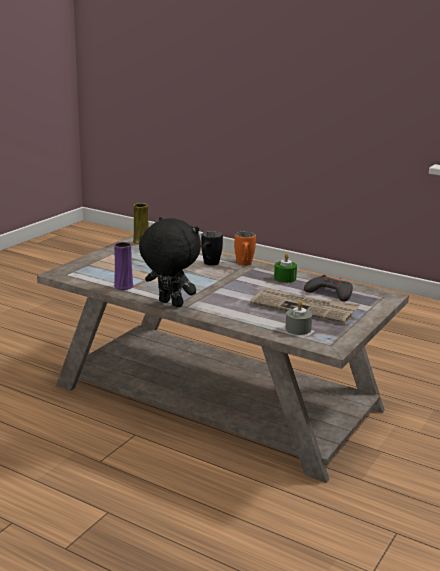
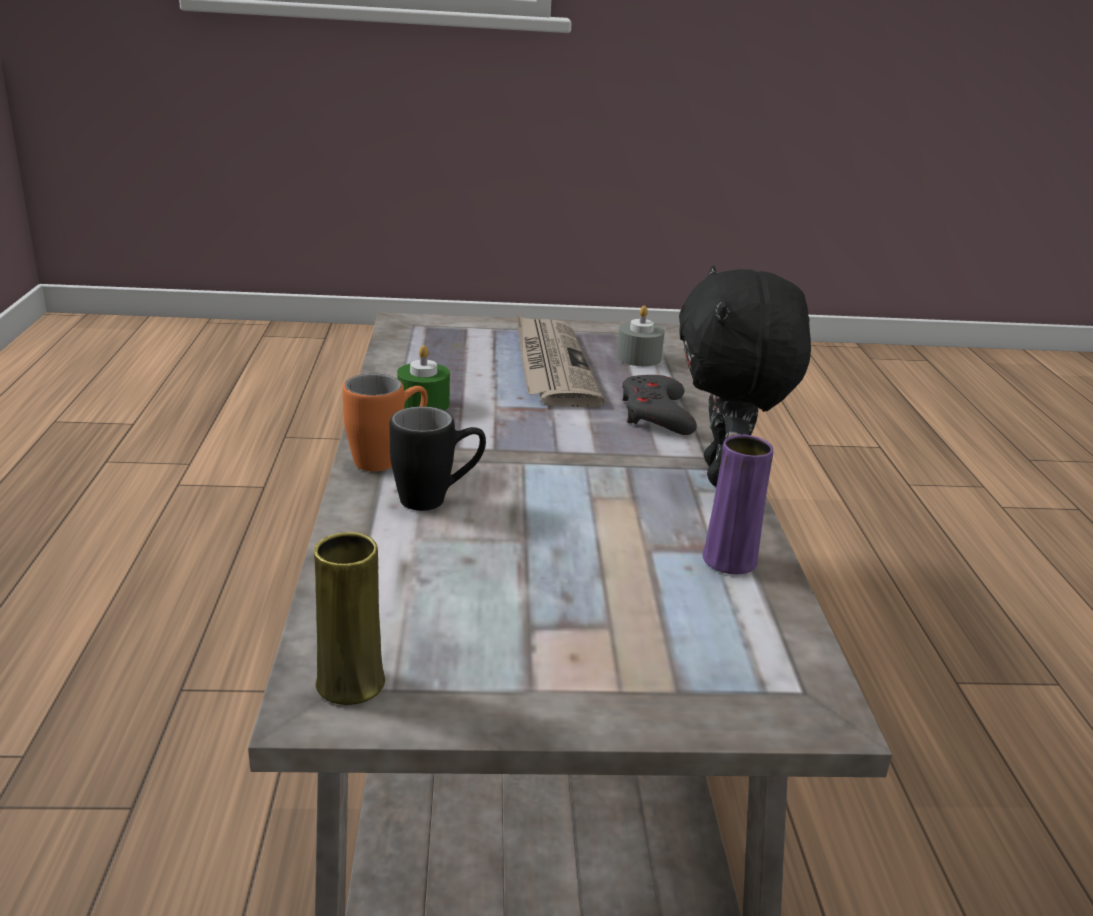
camera: 125 degrees left, 5 degrees up
grey game controller [304,275,353,301] -> grey game controller moved to [622,375,697,435]

